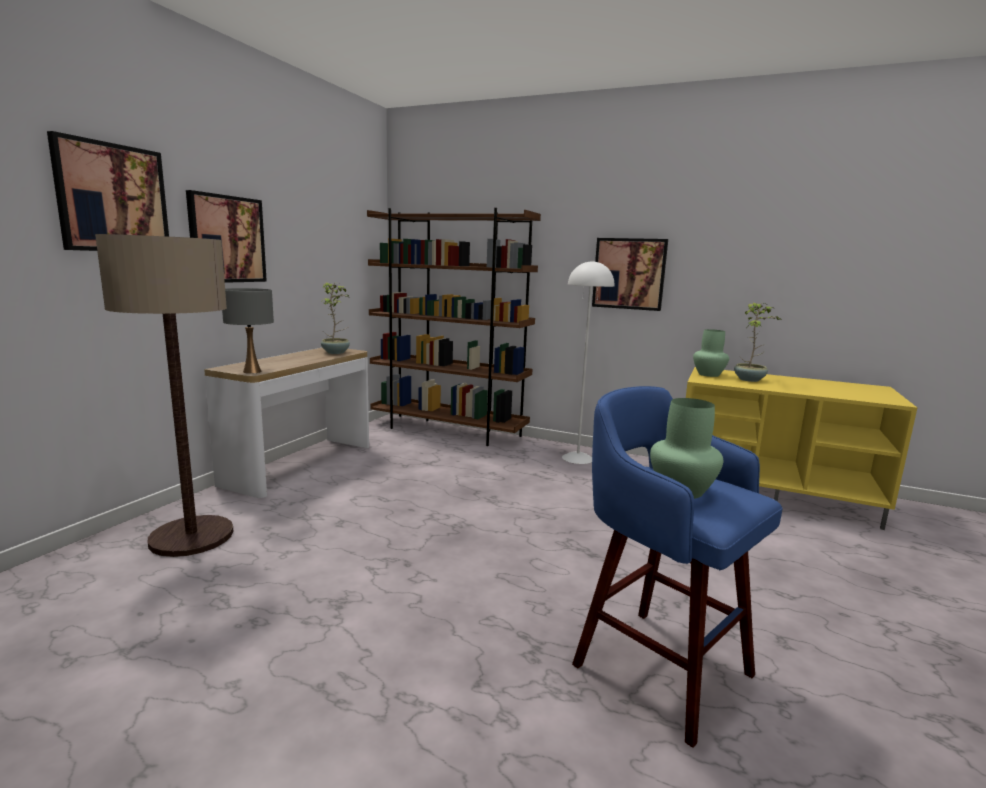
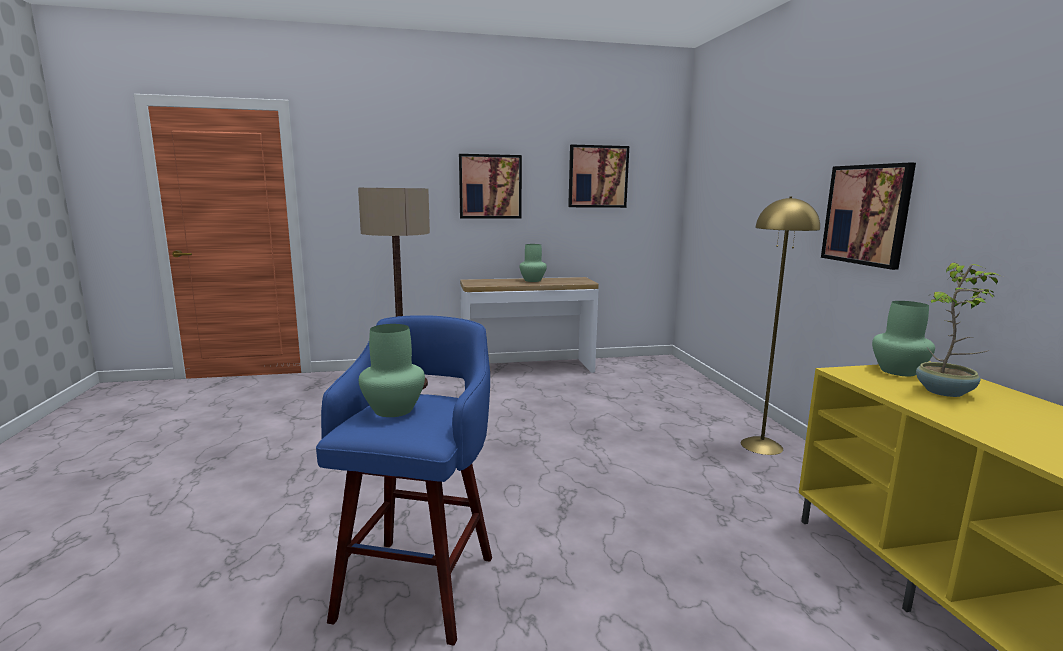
camera: 55 degrees right, 0 degrees up
picture [47,131,169,251] -> picture moved to [568,144,629,208]
grey table lamp [222,288,274,374] -> none
potted plant [321,282,350,354] -> none
brown bookcase [367,208,541,446] -> none
white floor lamp [562,260,614,464] -> yellow floor lamp [741,196,820,455]
none -> green vase [519,244,547,282]

